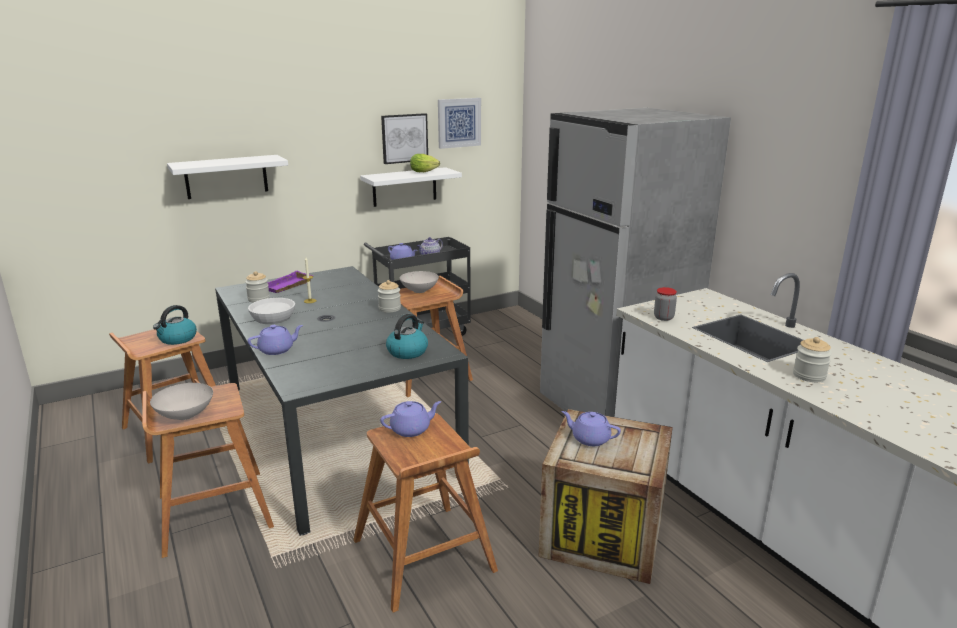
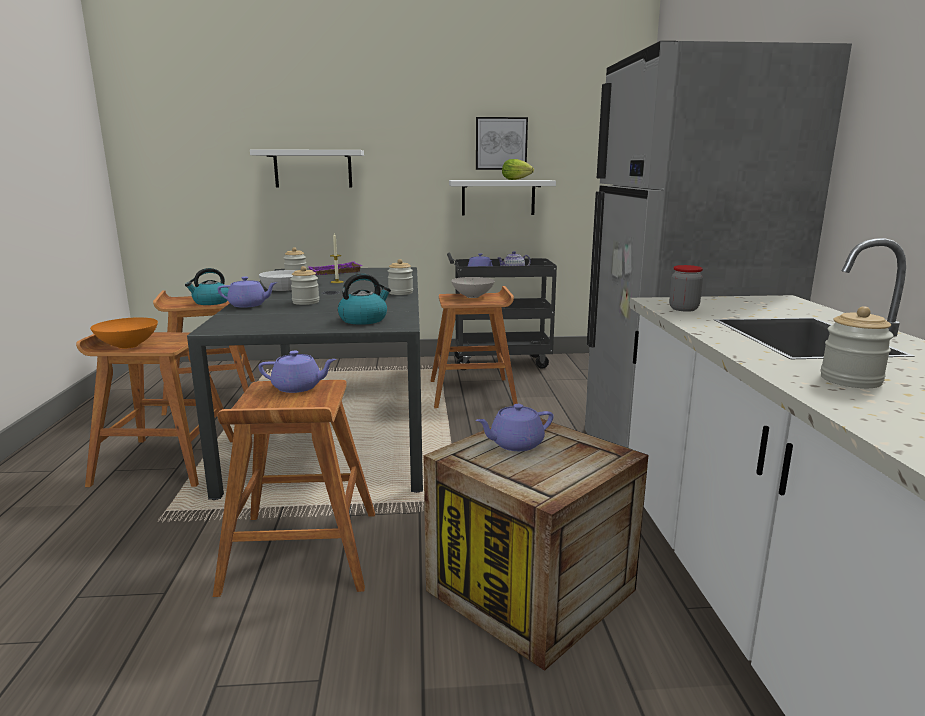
camera: 25 degrees right, 5 degrees down
white bowl [150,383,213,420] -> orange bowl [90,317,158,349]
picture [438,98,481,149] -> none
purple teapot [561,411,621,446] -> purple teapot turned 75 degrees counterclockwise [476,404,553,451]
none -> jar [290,266,319,305]

